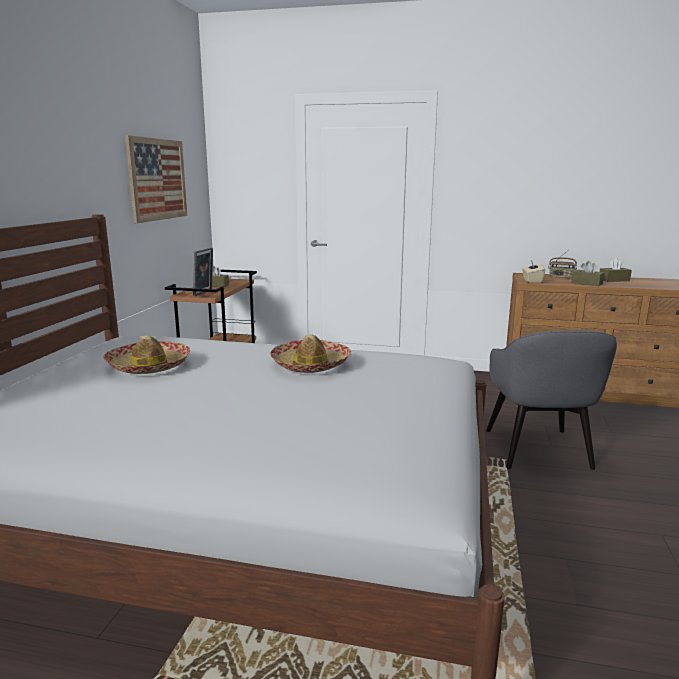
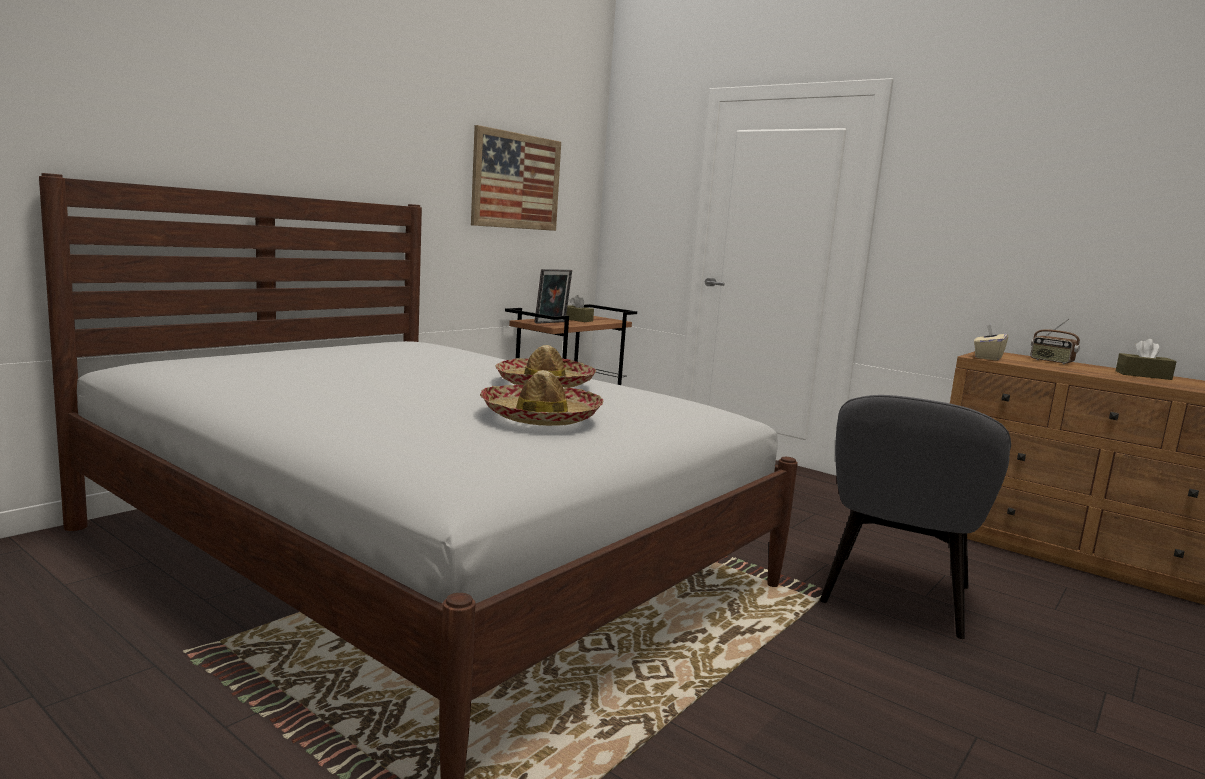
camera: 25 degrees right, 5 degrees down
hat [103,336,190,374] -> hat moved to [480,370,603,426]
brown tissue box [571,261,604,286] -> none

